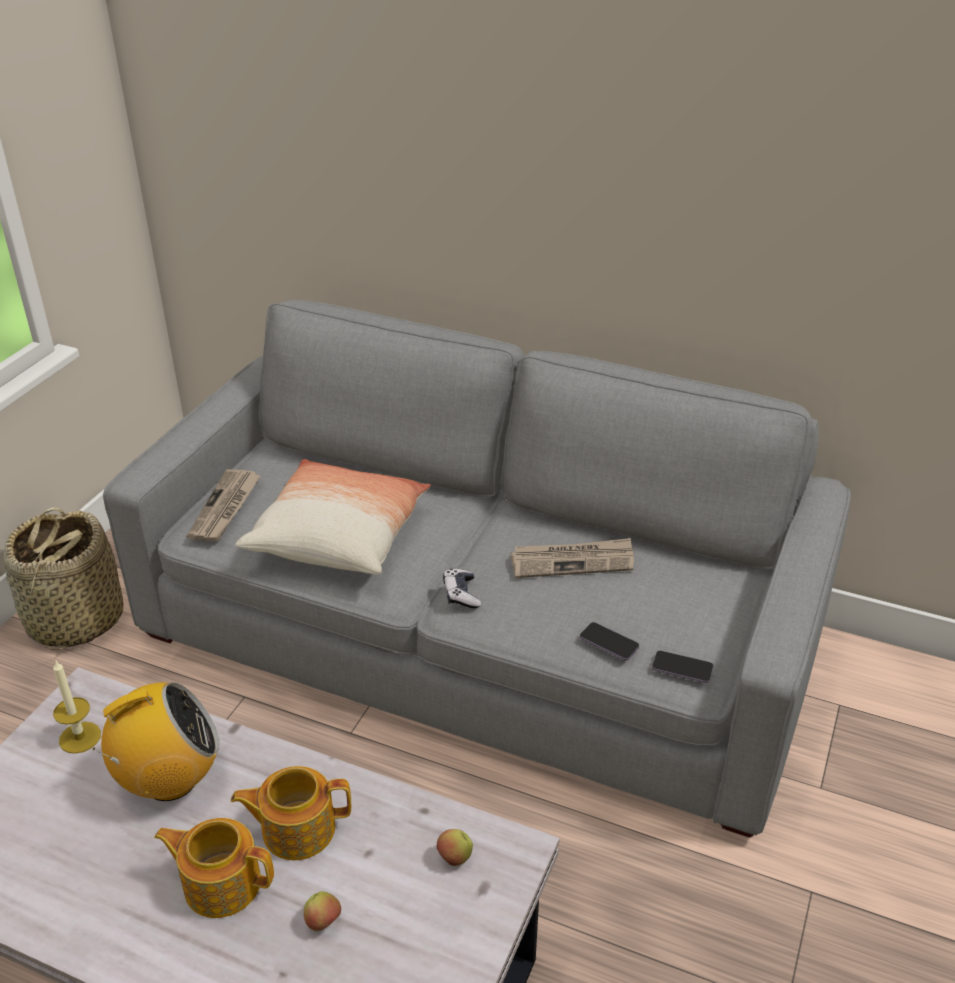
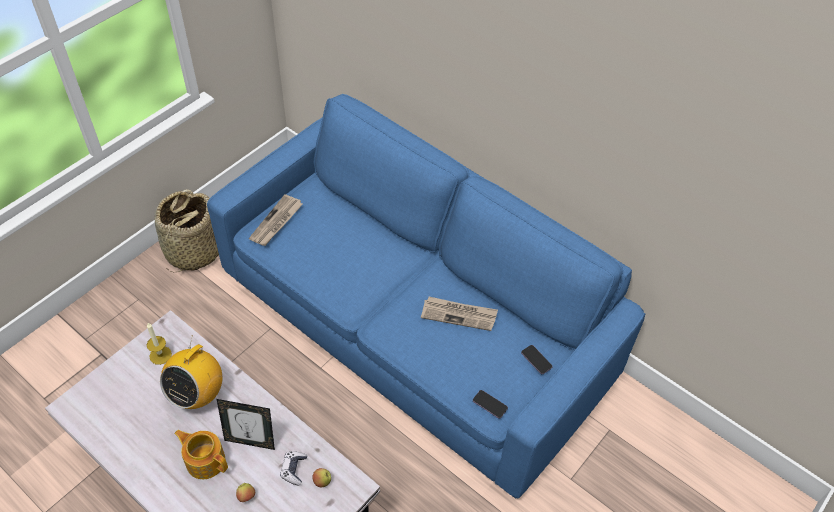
camera: 15 degrees right, 15 degrees up
radio [93,682,220,801] -> radio turned 120 degrees clockwise [160,339,222,409]
grey sofa [103,300,851,838] -> blue sofa [207,94,645,499]
teapot [231,766,351,860] -> picture frame [217,399,275,450]
pillow [235,459,431,575] -> none
game controller [443,569,481,608] -> game controller moved to [280,451,307,485]
phone [580,622,639,660] -> phone moved to [521,345,553,374]

